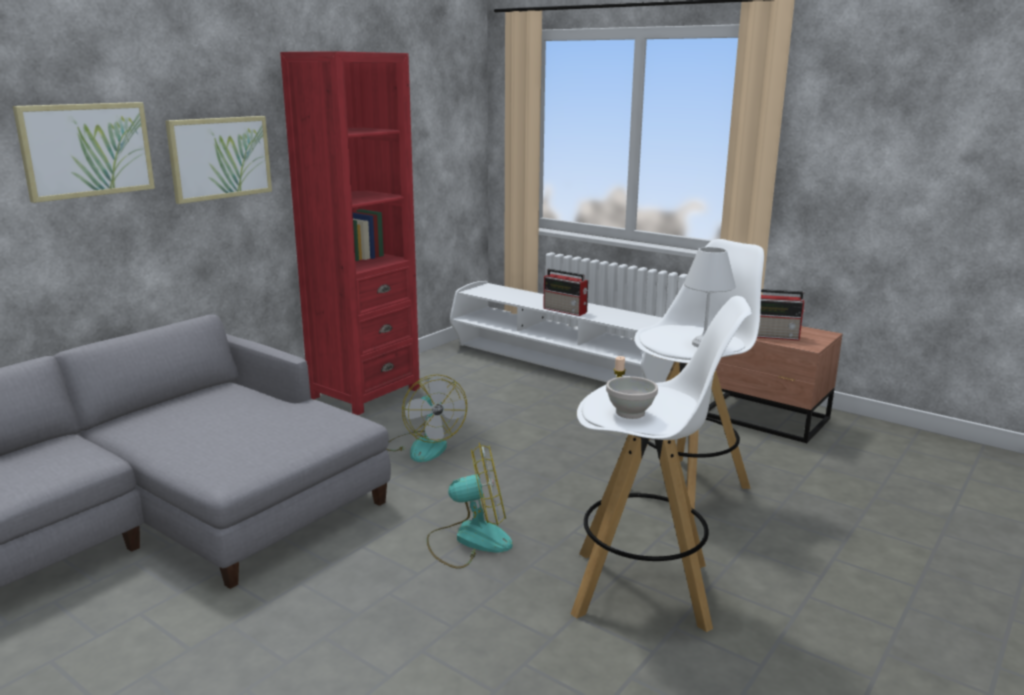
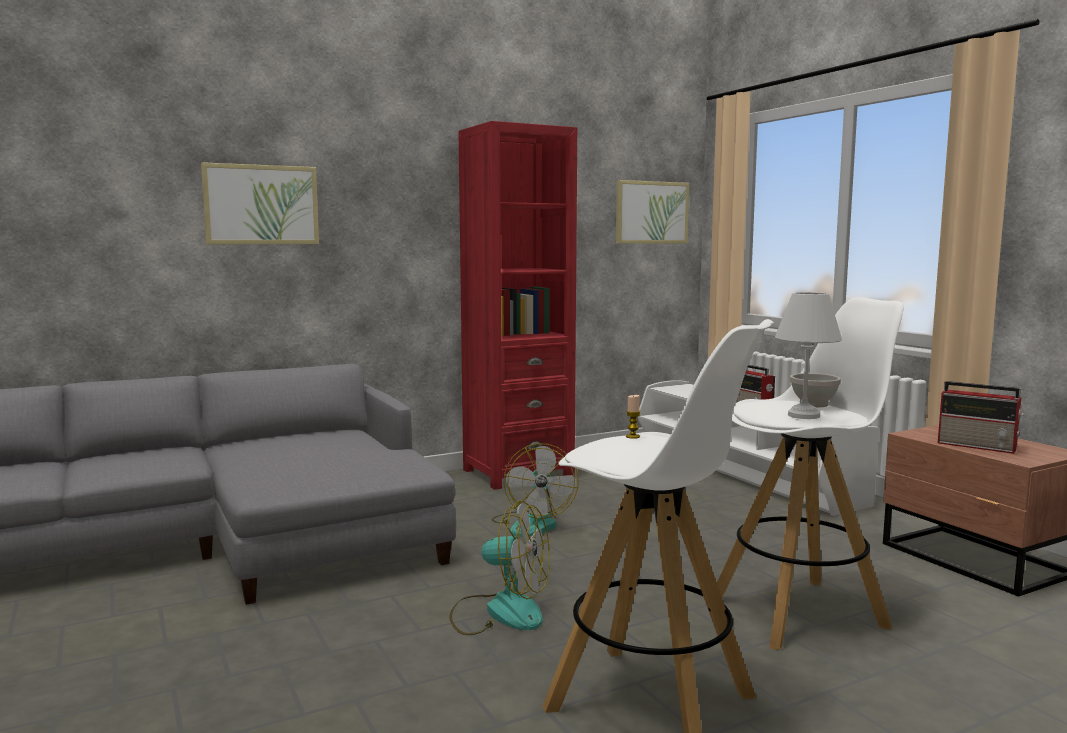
camera: 25 degrees right, 10 degrees down
picture [165,116,272,204] -> picture moved to [616,180,689,244]
white bowl [606,376,658,419] -> white bowl moved to [790,373,841,407]

